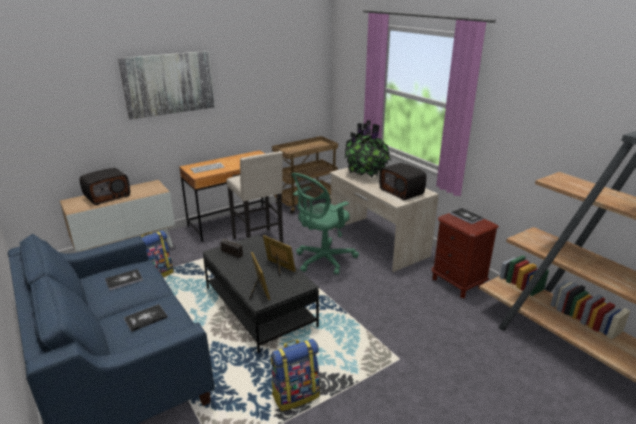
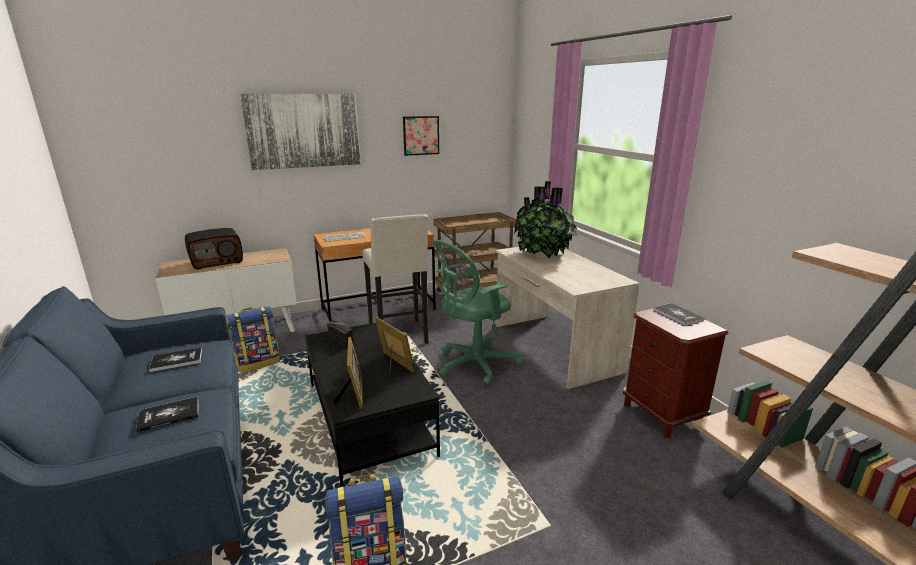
camera: 10 degrees right, 5 degrees down
radio [379,163,426,200] -> none
none -> picture [403,116,439,156]

